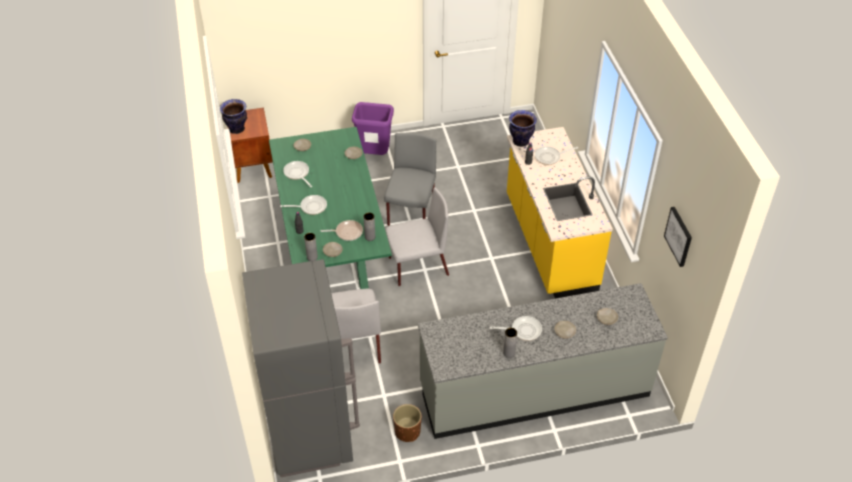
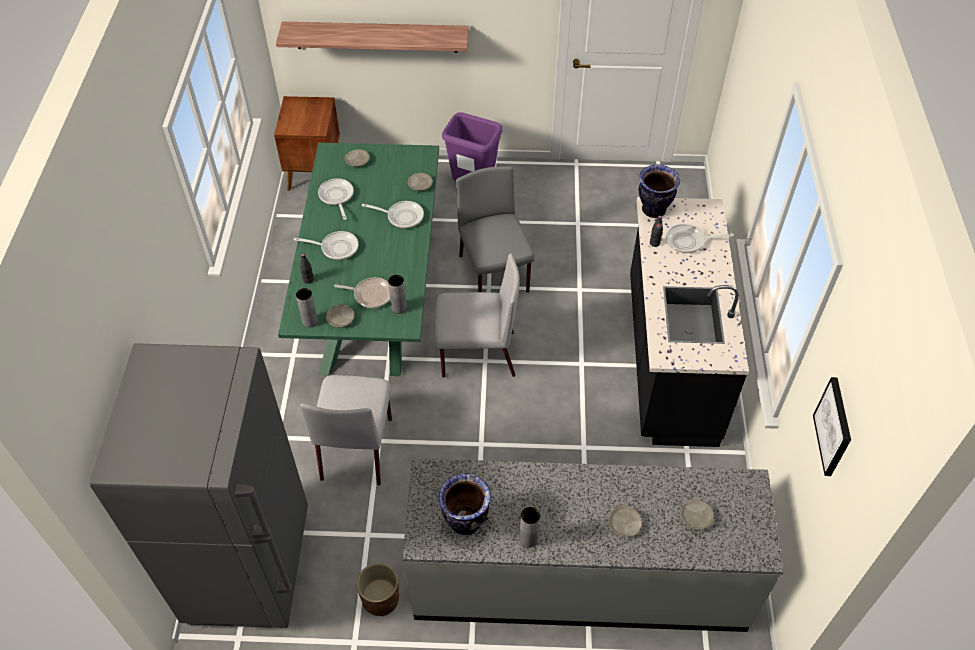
camera: 15 degrees right, 5 degrees up
vase [220,99,247,134] -> vase moved to [439,473,491,535]
grey chair [384,133,436,226] -> grey chair turned 45 degrees counterclockwise [456,166,535,293]
frying pan [490,316,542,341] -> frying pan moved to [362,201,424,228]
yellow counter [507,127,613,299] -> black counter [630,197,749,447]
none -> shelf [276,22,469,53]

